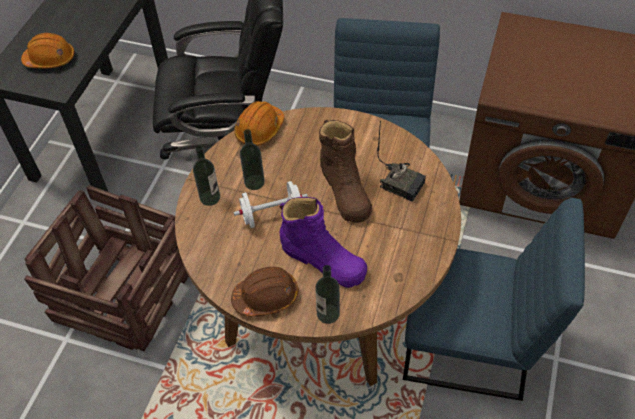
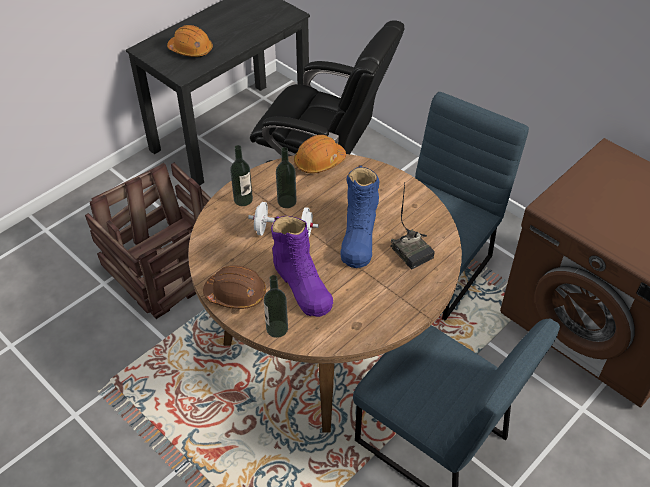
camera: 25 degrees right, 5 degrees down
brown boot [319,120,372,223] -> blue boot [340,166,379,268]

